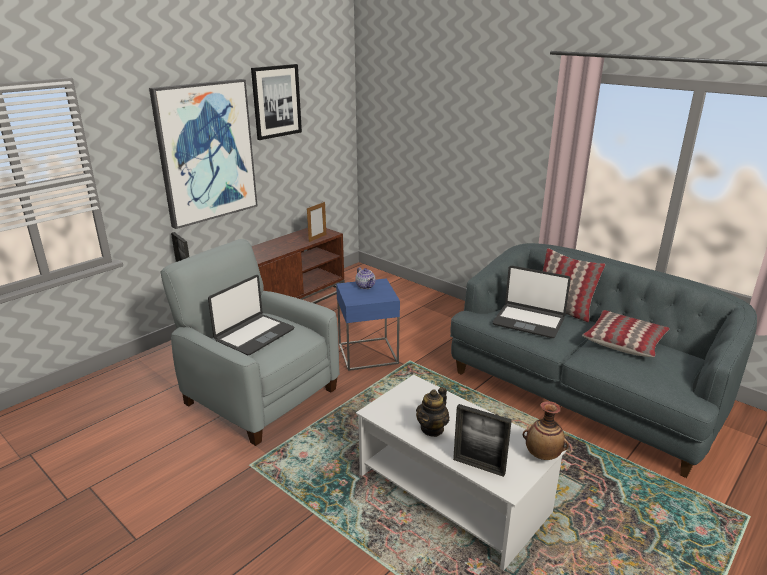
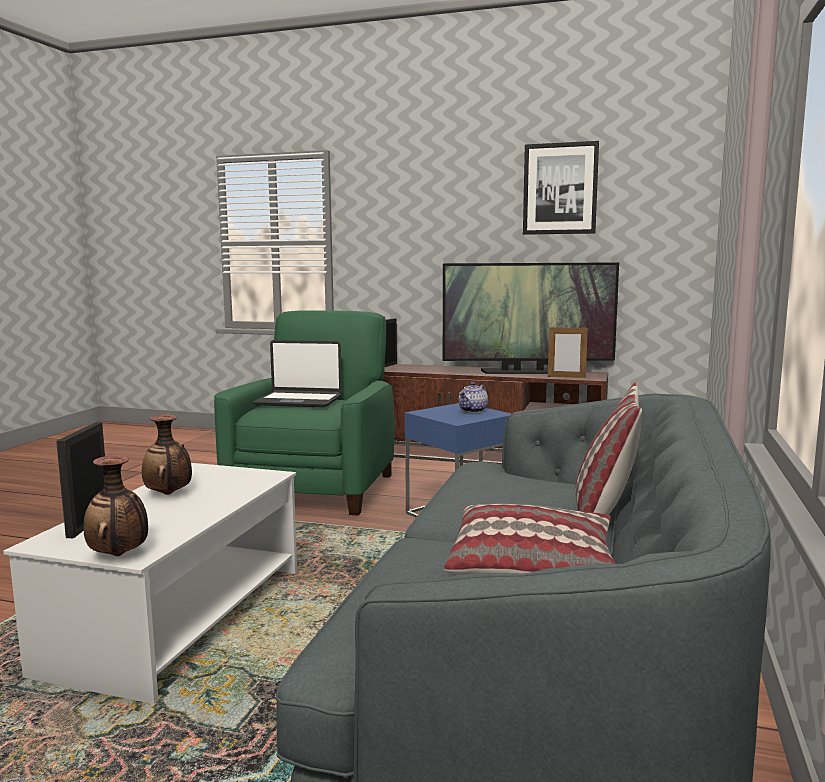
camera: 65 degrees right, 15 degrees down
picture [149,79,258,229] -> none
grey armchair [161,239,340,446] -> green armchair [214,310,395,516]
teapot [416,387,450,437] -> vase [142,415,192,495]
laptop [493,266,571,338] -> none
none -> television [443,262,619,374]

